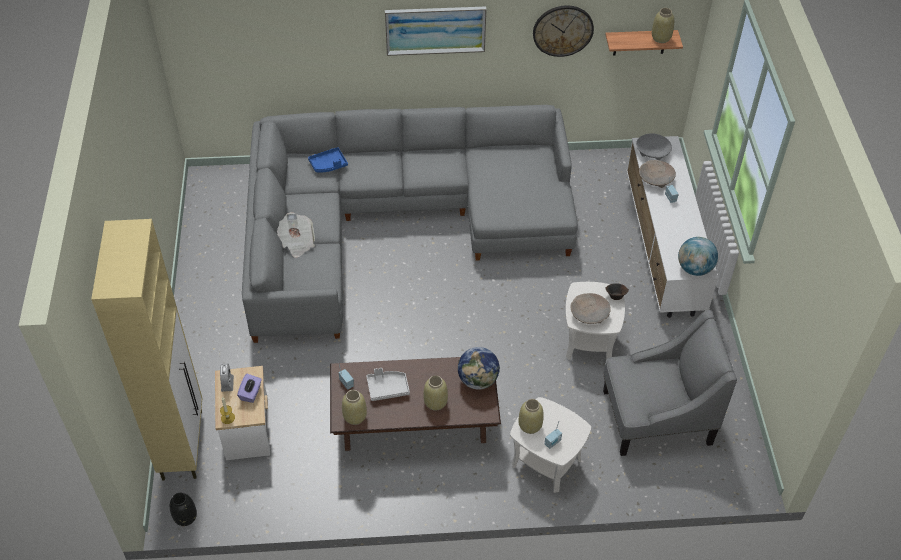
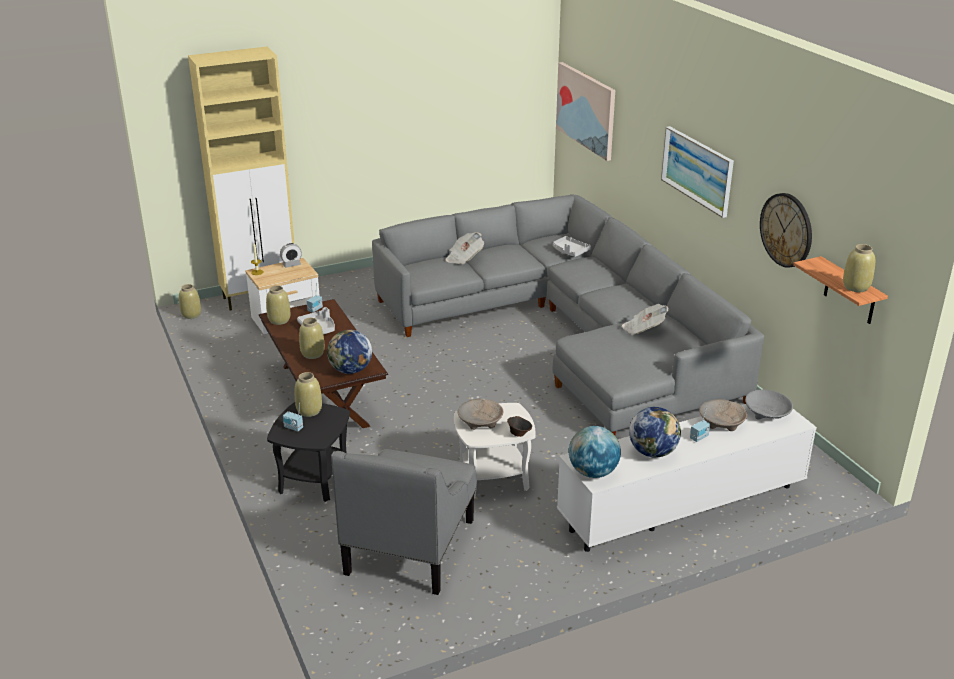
camera: 70 degrees right, 20 degrees down
black vase [170,493,197,526] -> beige vase [179,284,201,319]
purple tissue box [237,374,262,403] -> none
blue tray [308,147,348,172] -> grey tray [553,236,591,257]
white side table [510,397,591,493] -> black side table [267,402,350,502]
grey armchair [603,310,737,456] -> grey armchair turned 45 degrees clockwise [331,449,476,595]
none -> picture [556,62,615,161]
none -> newspaper [622,304,669,335]
none -> globe [629,407,681,458]

